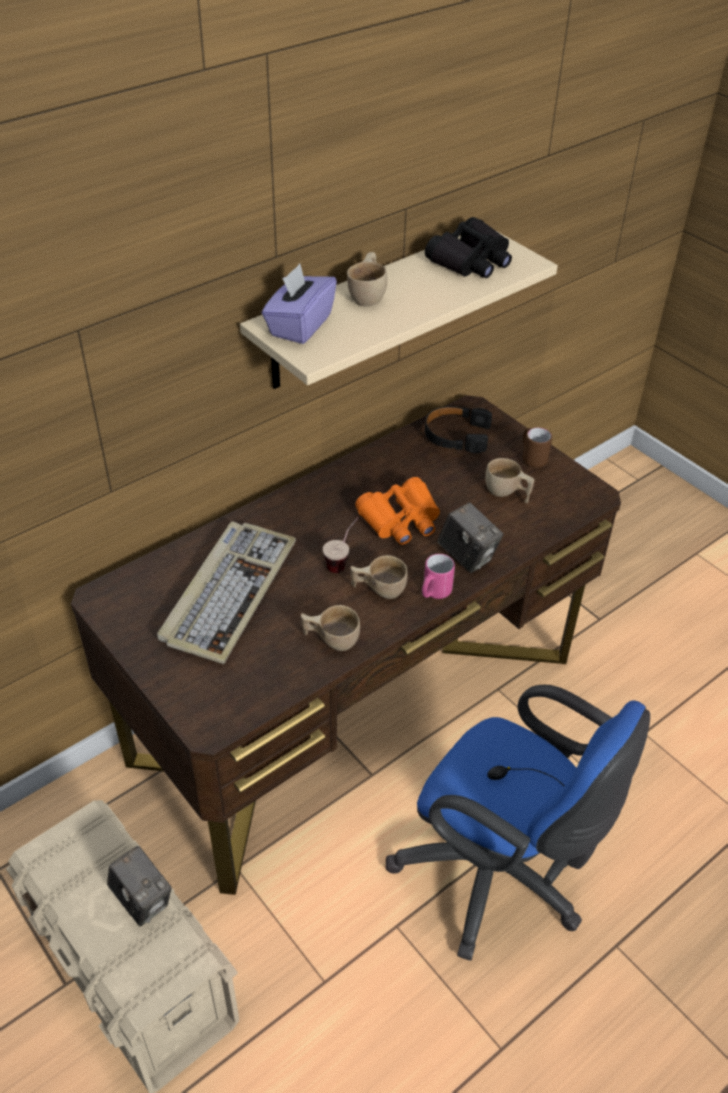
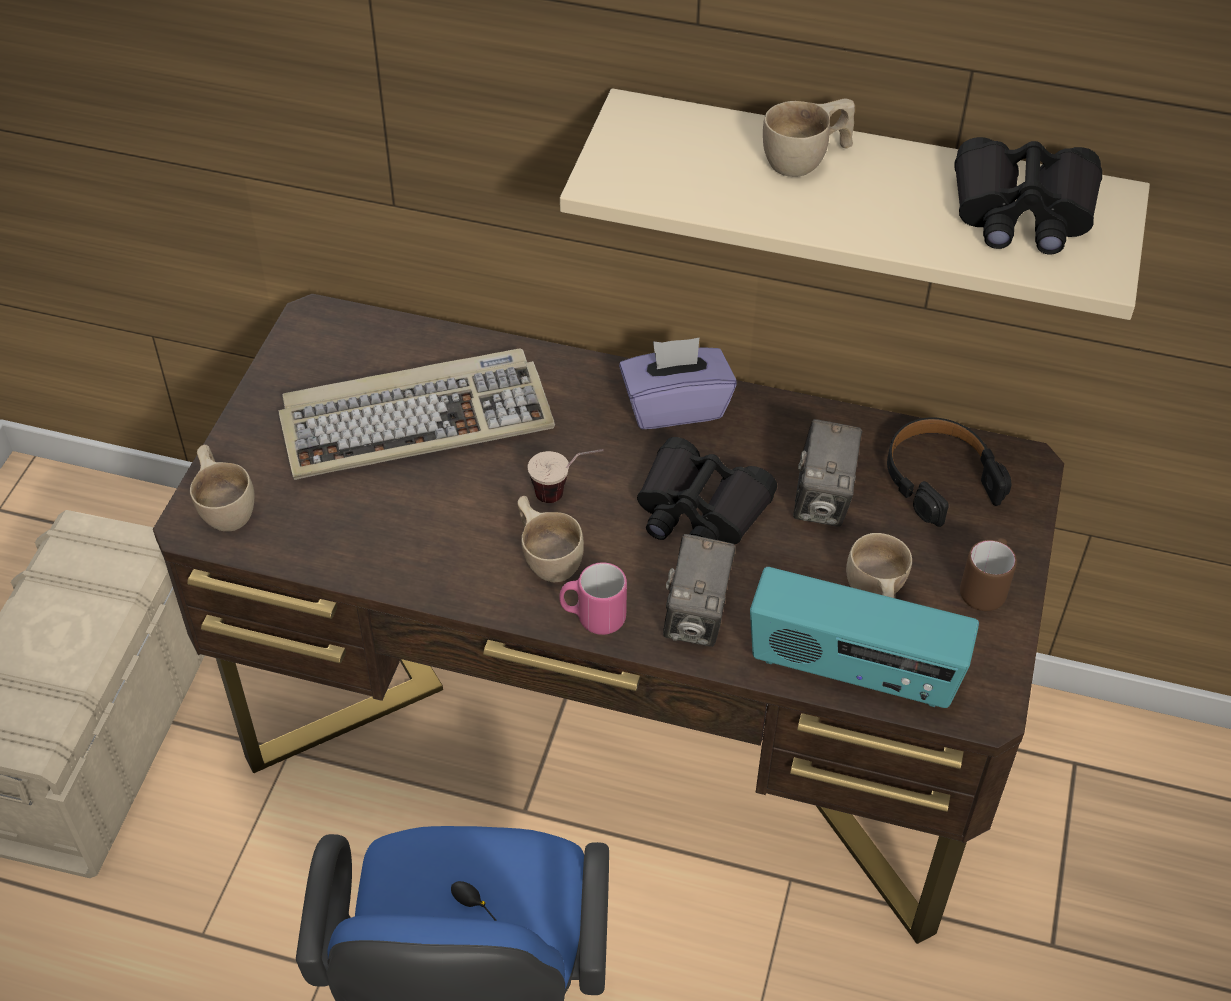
camera: 55 degrees right, 5 degrees up
camera [107,846,172,927] -> camera moved to [793,419,863,527]
purple tissue box [262,264,337,344] -> purple tissue box moved to [619,338,737,429]
beige cup [301,605,360,651] -> beige cup moved to [190,445,255,532]
orange binoculars [355,477,440,545] -> black binoculars [637,437,777,544]
none -> radio [750,567,979,708]

